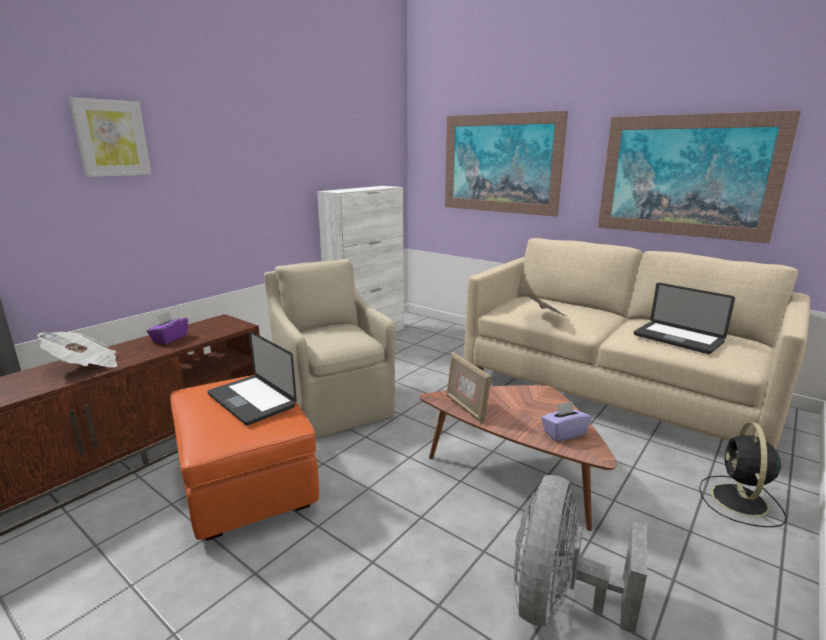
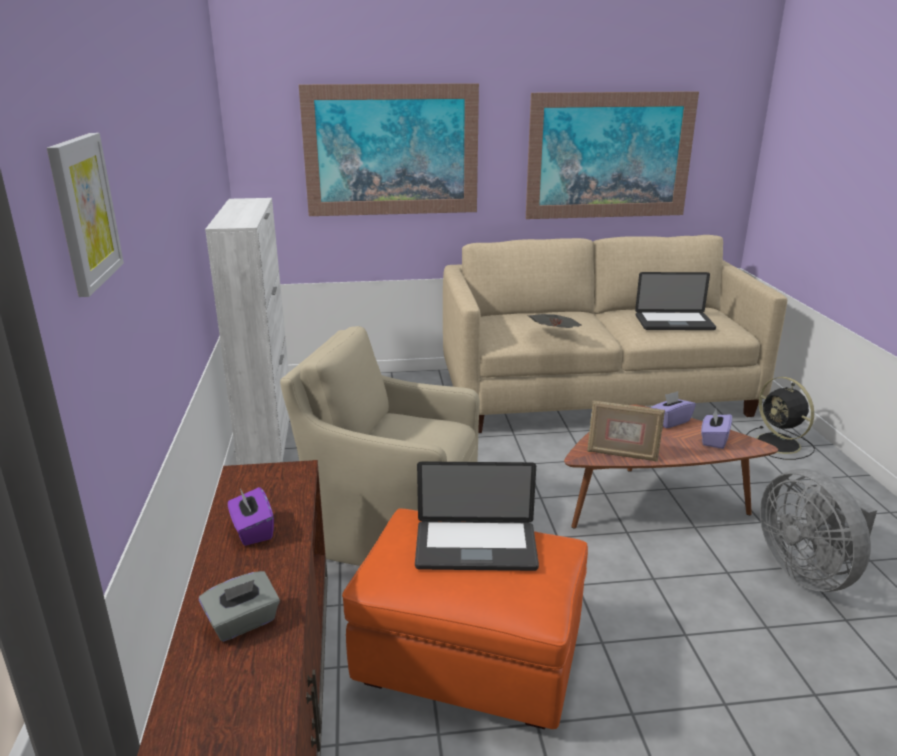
camera: 45 degrees left, 5 degrees up
newspaper [37,332,117,367] -> grey tissue box [199,571,280,642]
none -> purple tissue box [651,391,696,428]

